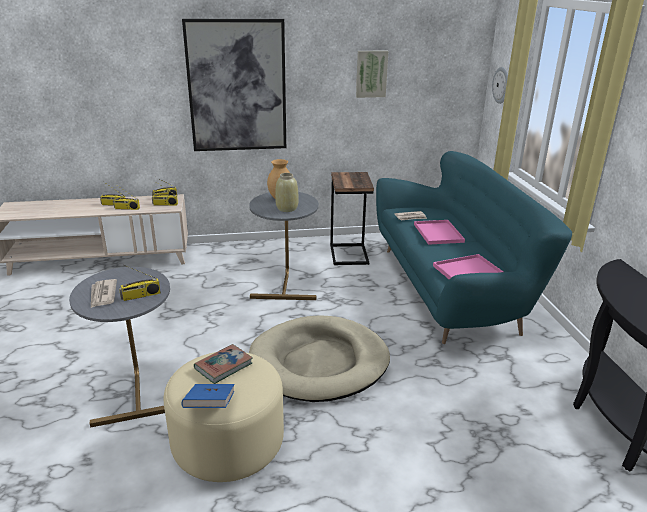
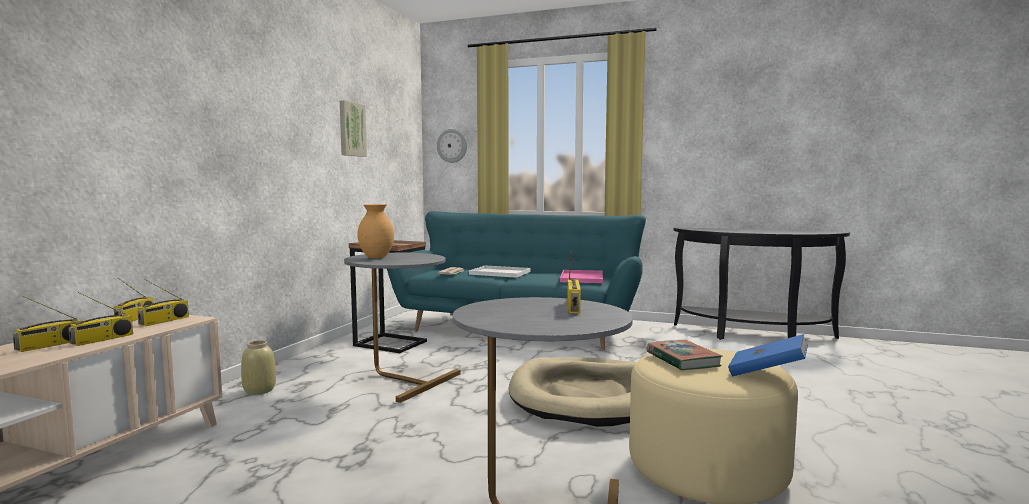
camera: 60 degrees left, 20 degrees down
newspaper [91,279,117,308] -> none
picture [182,19,286,151] -> none
beige vase [275,173,299,212] -> beige vase moved to [241,340,276,395]
pink tray [414,220,465,245] -> white tray [469,266,531,278]

